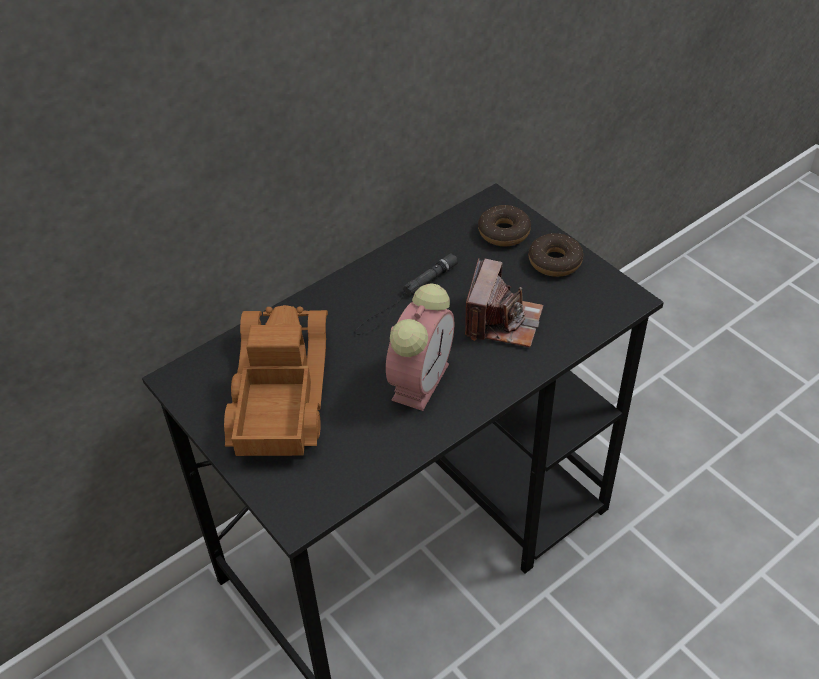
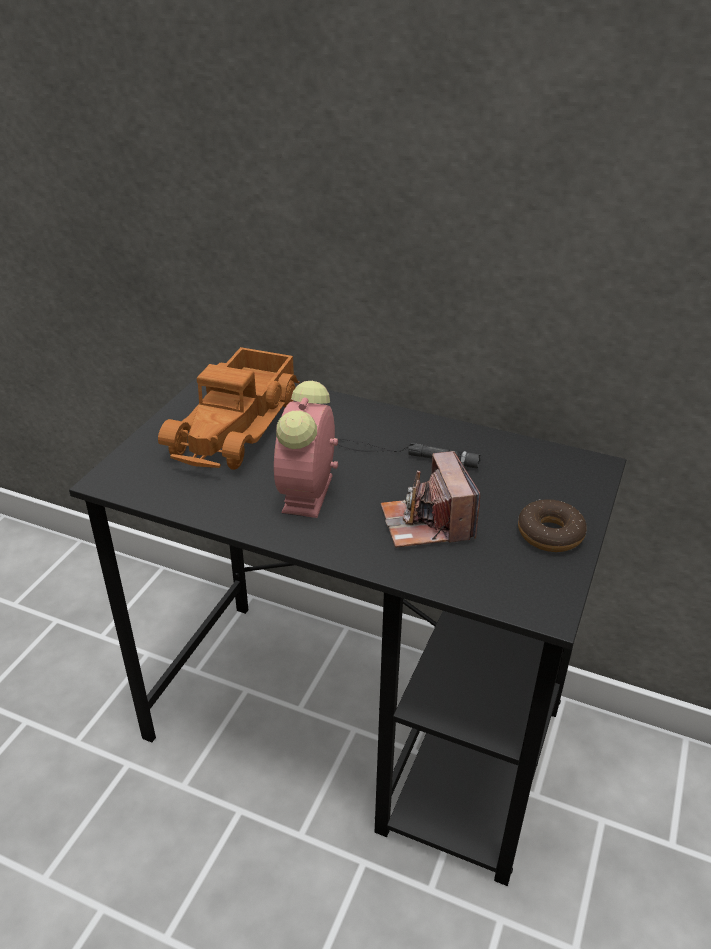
camera: 60 degrees right, 10 degrees down
toy truck [224,305,328,456] -> toy truck turned 135 degrees clockwise [158,347,300,470]
alarm clock [386,284,455,411] -> alarm clock turned 105 degrees clockwise [274,381,338,518]
camera [465,259,543,347] -> camera turned 90 degrees clockwise [381,451,480,548]
donut [478,205,531,247] -> none

